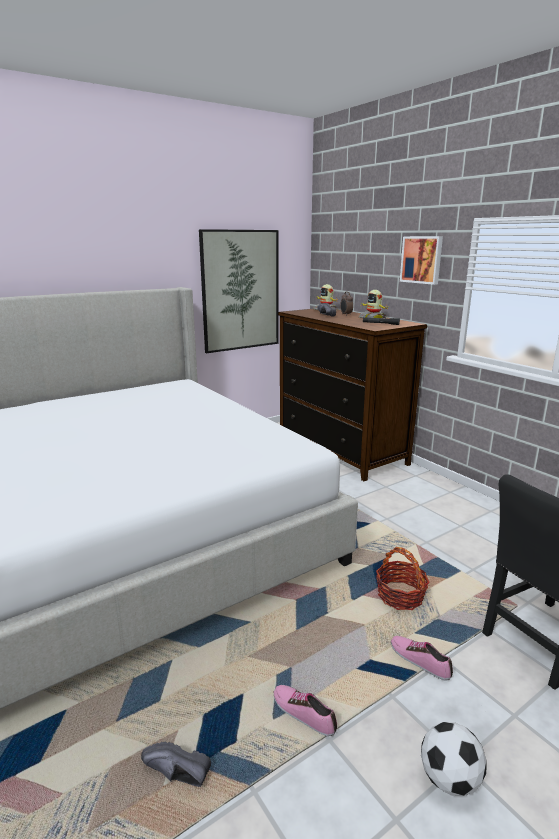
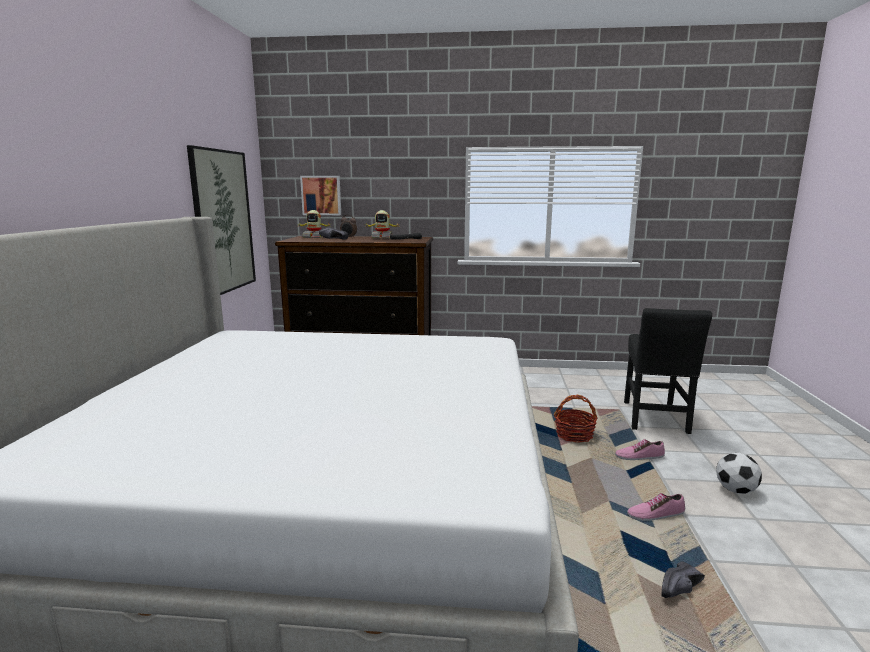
camera: 50 degrees left, 5 degrees down
picture [400,236,443,285] -> picture moved to [300,176,341,215]

